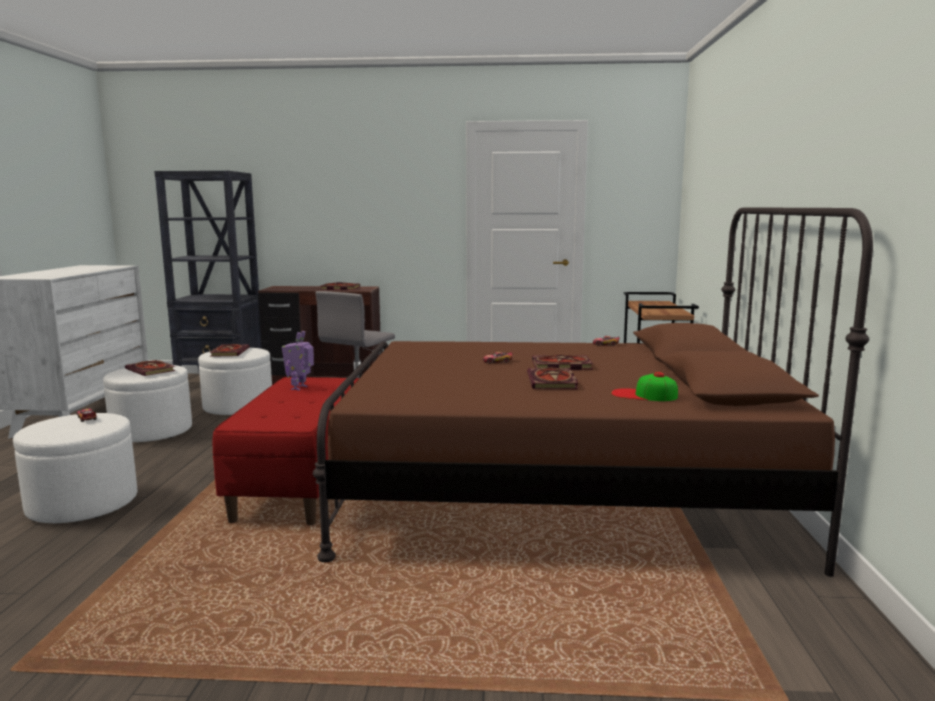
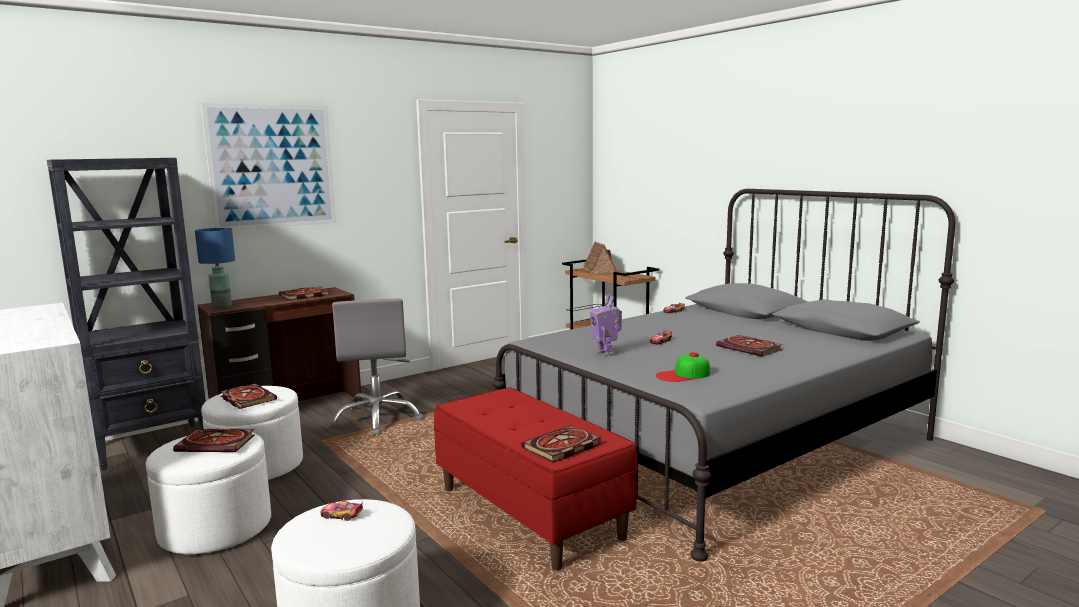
camera: 40 degrees left, 0 degrees up
toy robot [282,331,314,390] -> toy robot moved to [590,295,622,357]
brown bed [313,207,873,577] -> grey bed [493,189,955,561]
book [532,355,593,370] -> book moved to [521,425,601,463]
cap [611,372,678,401] -> cap moved to [656,352,710,382]
none -> blue table lamp [195,228,235,308]
none -> picture [201,103,336,231]
none -> toy house [583,241,616,274]

